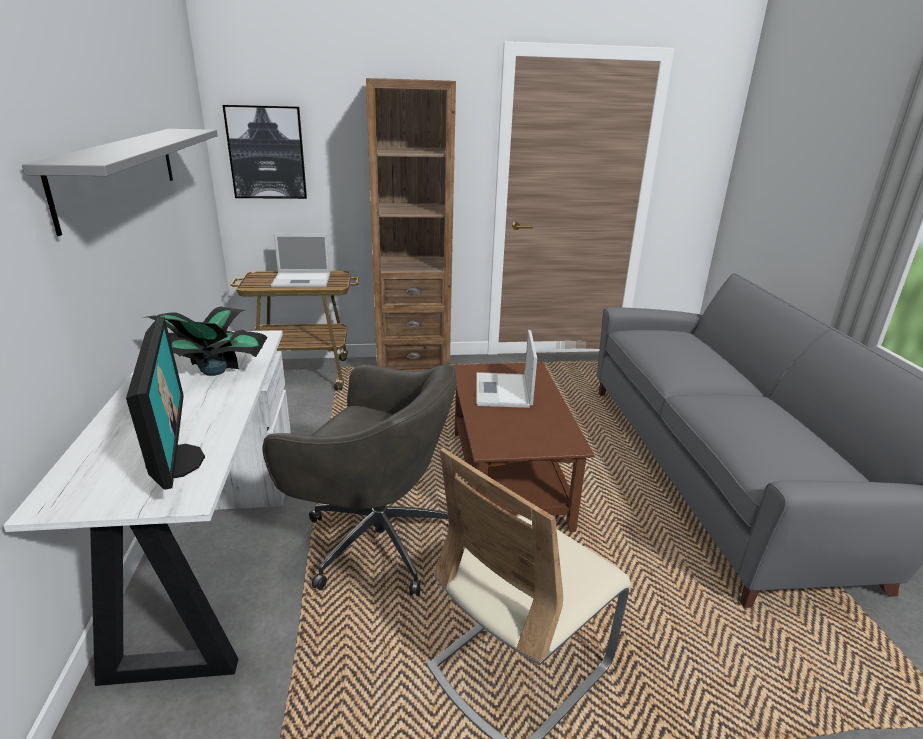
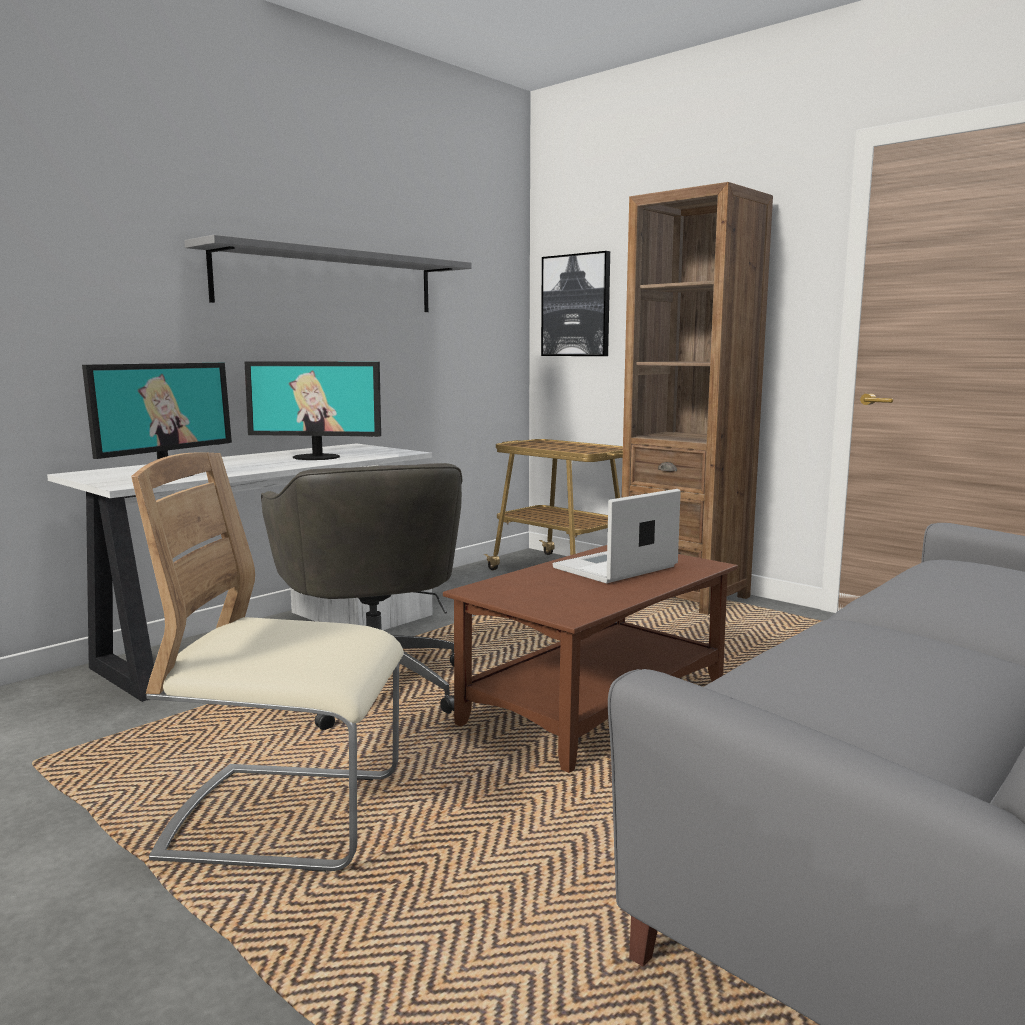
camera: 50 degrees right, 15 degrees down
potted plant [143,307,268,376] -> monitor [244,361,381,460]
laptop [271,234,330,287] -> none

